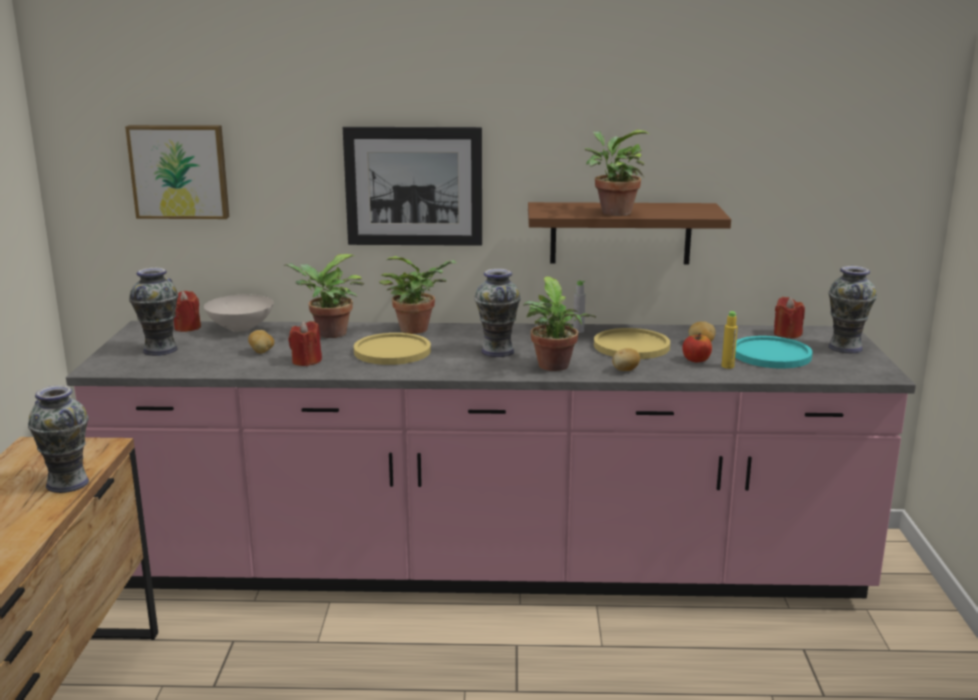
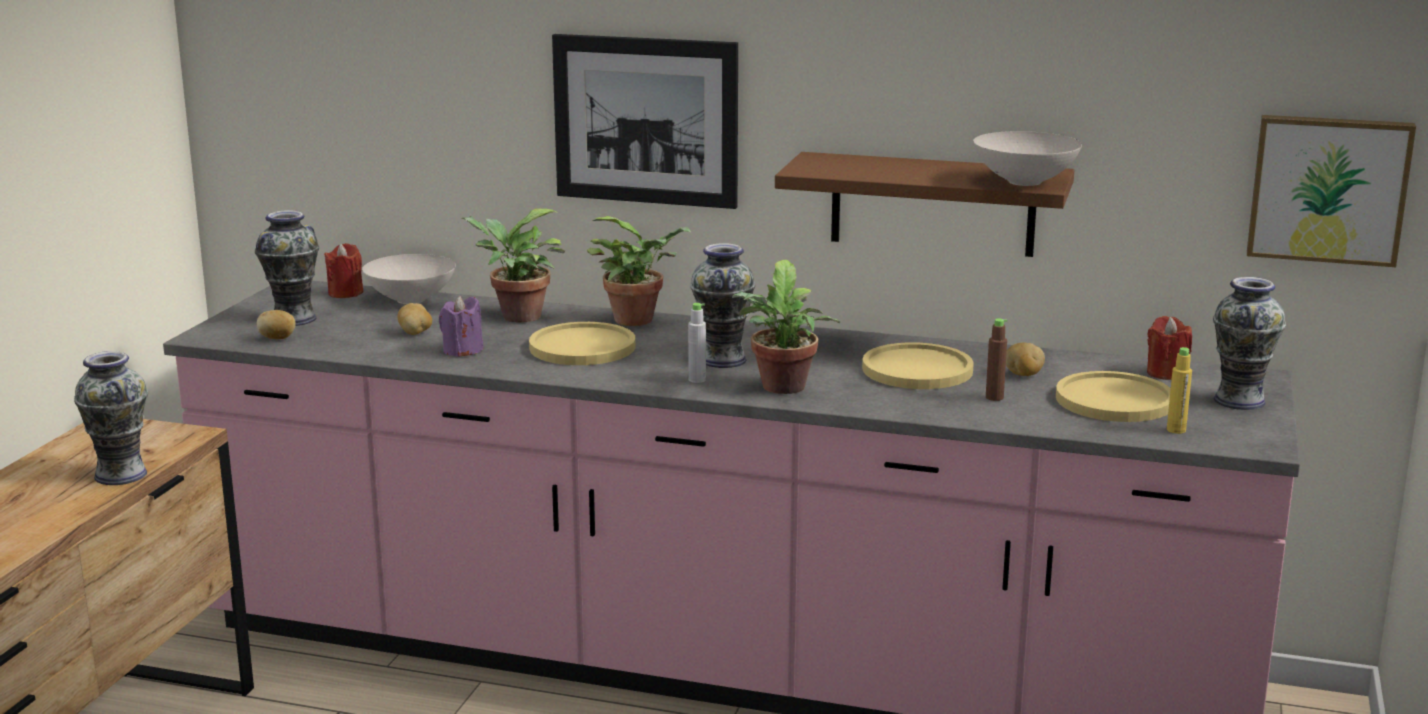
camera: 15 degrees right, 0 degrees up
picture [125,125,229,219] -> picture moved to [1247,115,1416,267]
red candle [289,321,322,366] -> purple candle [439,296,483,357]
grey bottle [573,281,585,333] -> grey bottle moved to [688,303,706,383]
potted plant [585,130,649,216] -> none
potato [612,348,640,371] -> potato moved to [257,310,296,339]
apple [682,333,712,362] -> brown bottle [986,318,1007,401]
yellow bottle [721,311,738,369] -> yellow bottle moved to [1167,347,1192,434]
turquoise plate [735,336,813,368] -> yellow plate [1056,371,1171,422]
none -> white bowl [973,131,1082,186]

